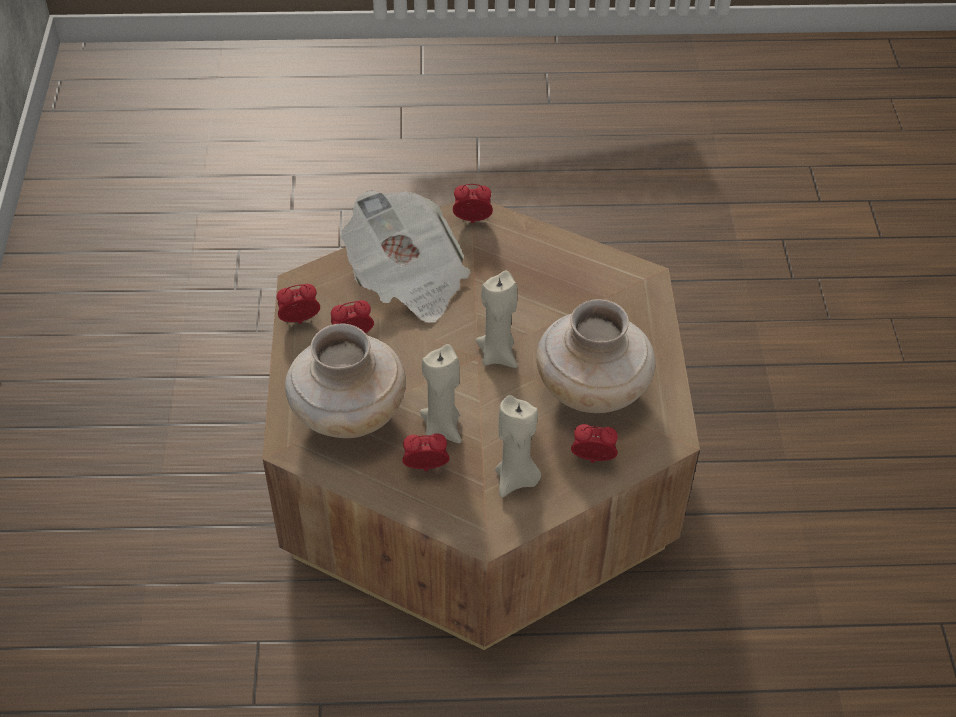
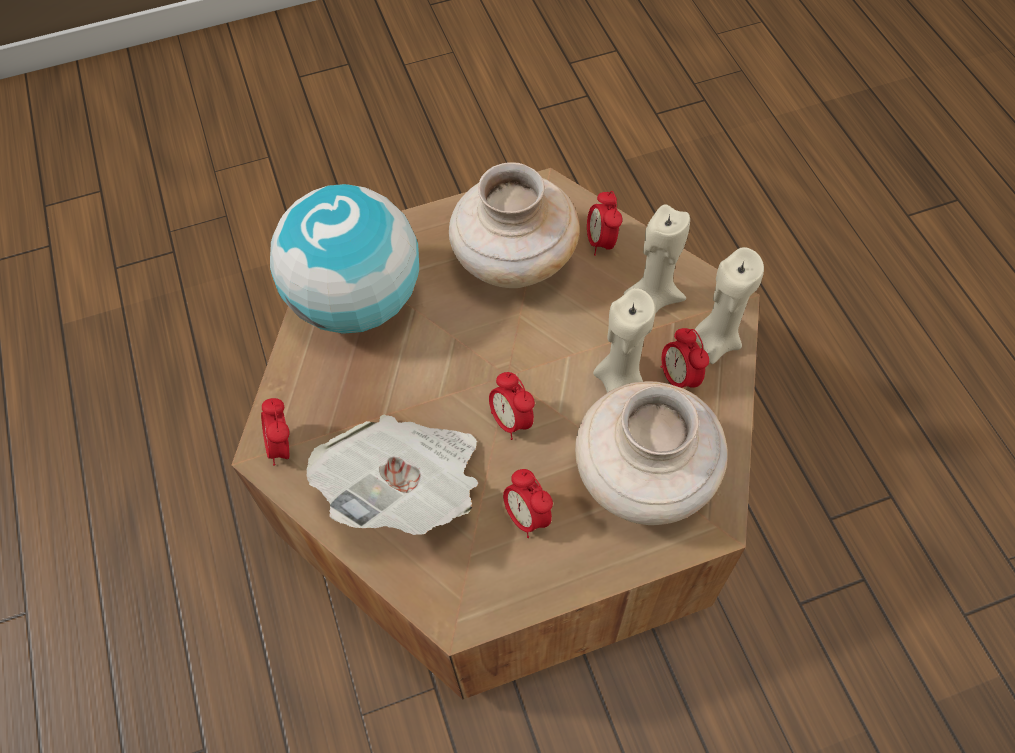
camera: 105 degrees left, 10 degrees up
alarm clock [277,284,320,324] -> alarm clock moved to [489,372,535,440]
beige candle [476,271,518,368] -> beige candle moved to [694,247,764,364]
none -> globe [270,184,419,334]

